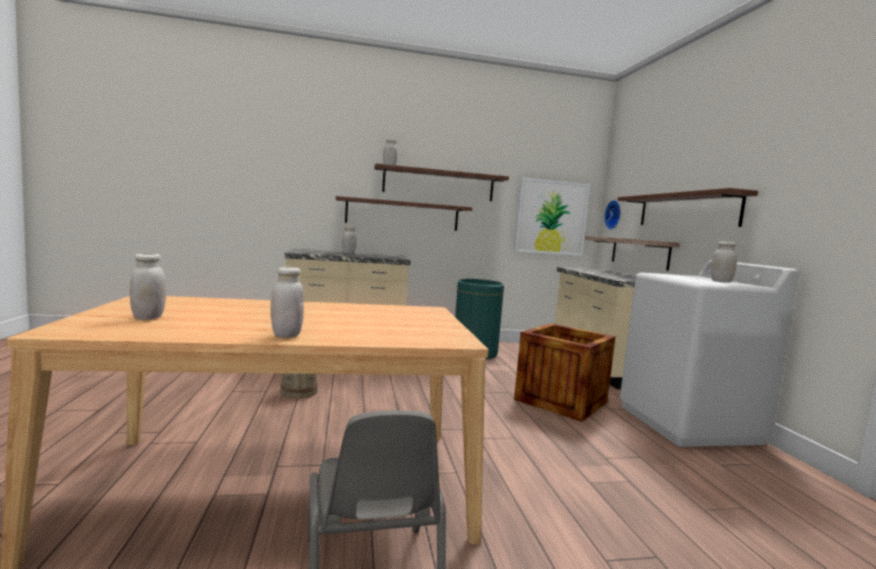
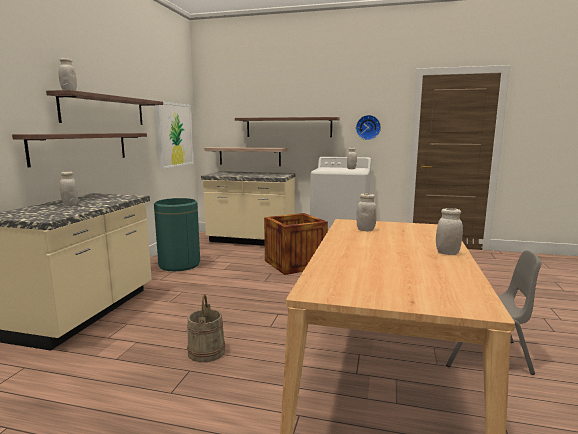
camera: 65 degrees left, 5 degrees up
white jar [130,253,166,320] -> white jar moved to [356,193,377,231]
wall clock [604,200,621,230] -> wall clock moved to [356,115,381,140]

